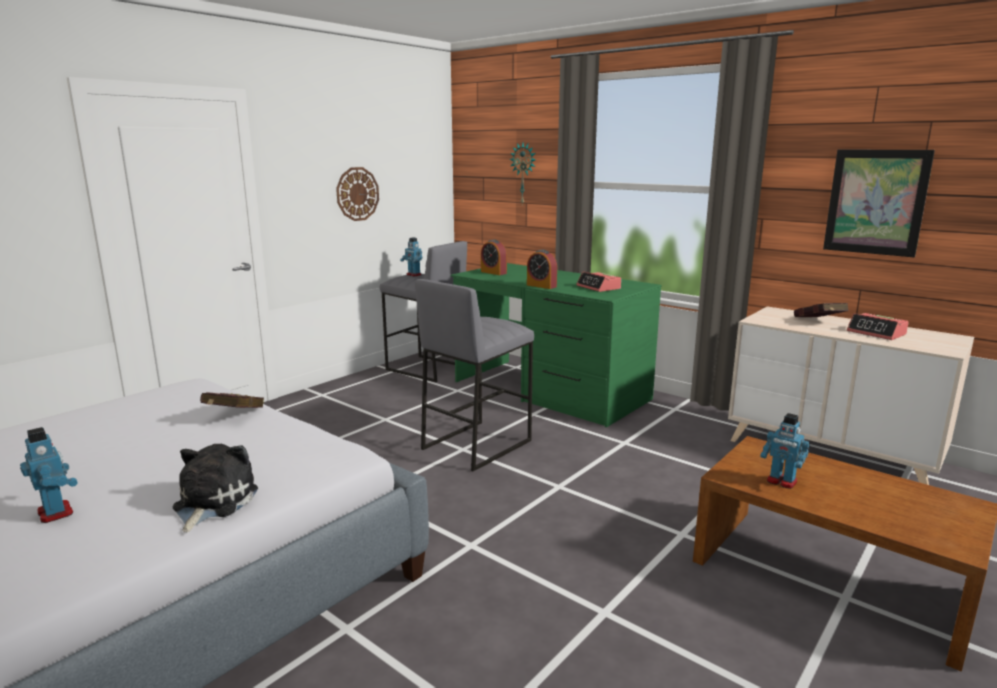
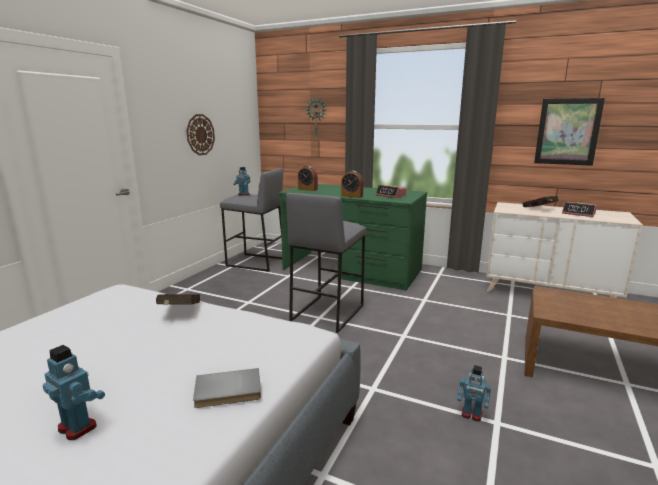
camera: 15 degrees left, 0 degrees up
plush toy [173,444,258,532] -> grey book [193,368,261,408]
toy robot [760,413,810,489] -> toy robot moved to [457,365,491,421]

